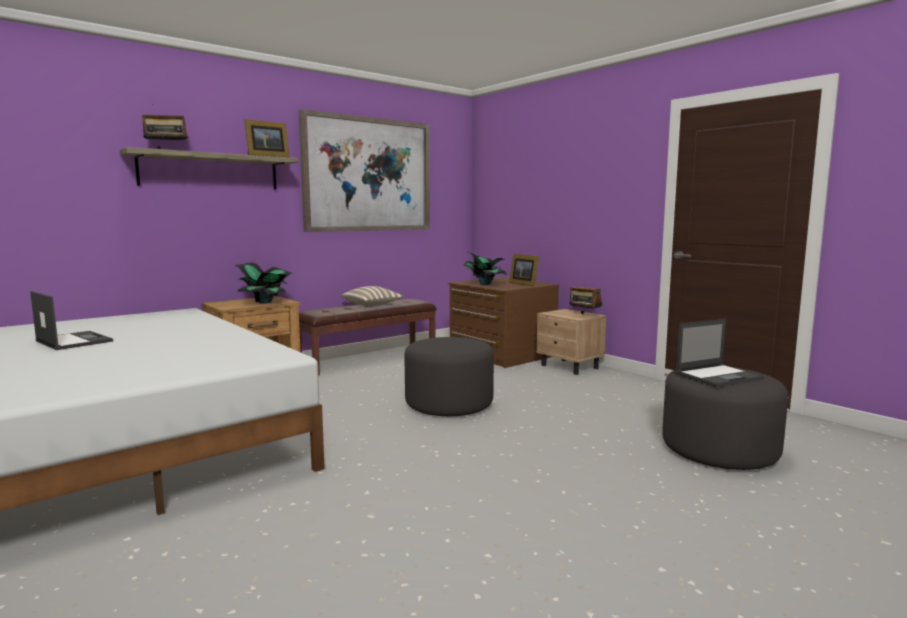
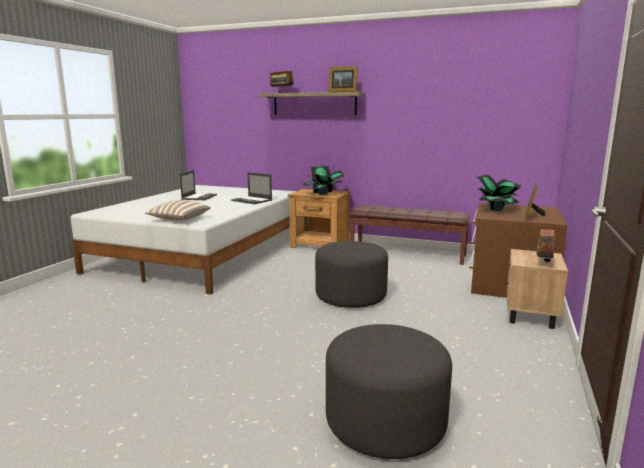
camera: 60 degrees right, 5 degrees up
picture [299,109,430,232] -> none
pillow [341,286,404,306] -> pillow moved to [145,200,211,221]
laptop [676,319,764,387] -> laptop moved to [231,172,272,204]

